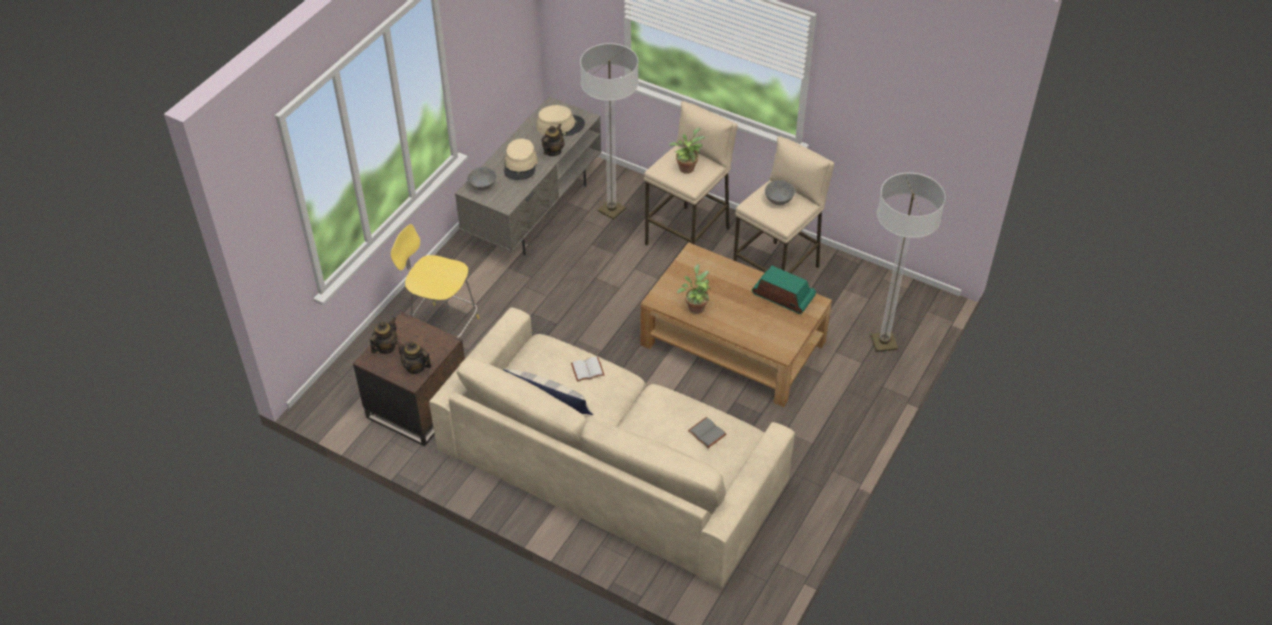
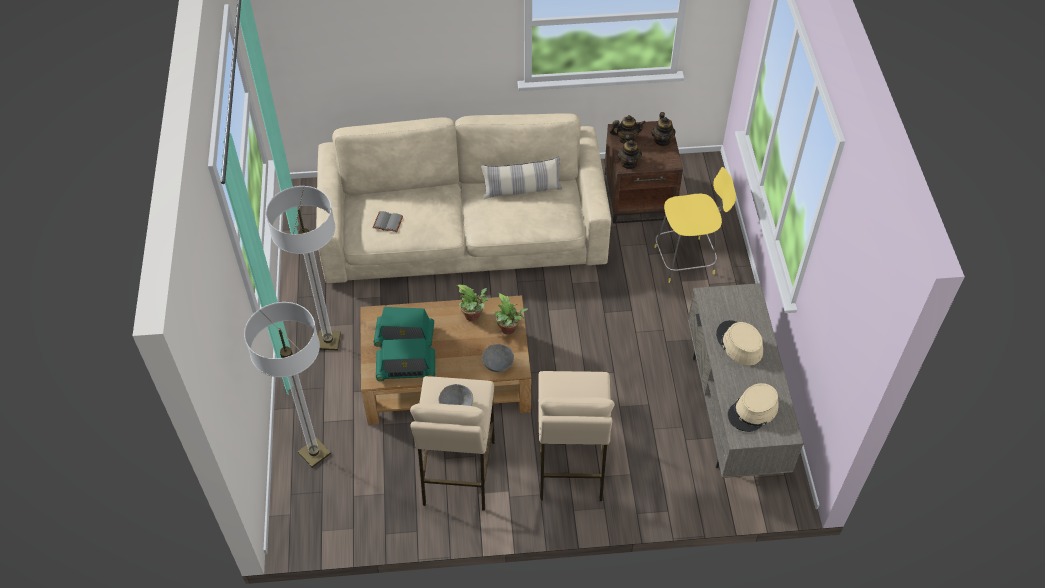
camera: 145 degrees right, 5 degrees up
grey bowl [467,167,497,191] -> grey bowl moved to [482,344,514,372]
teapot [541,123,565,156] -> teapot moved to [618,135,642,169]
white book [571,357,604,382] -> none
floor lamp [580,43,639,220] -> floor lamp moved to [266,186,341,350]
potted plant [669,128,705,174] -> potted plant moved to [494,293,528,335]
none -> radio [374,307,434,347]

